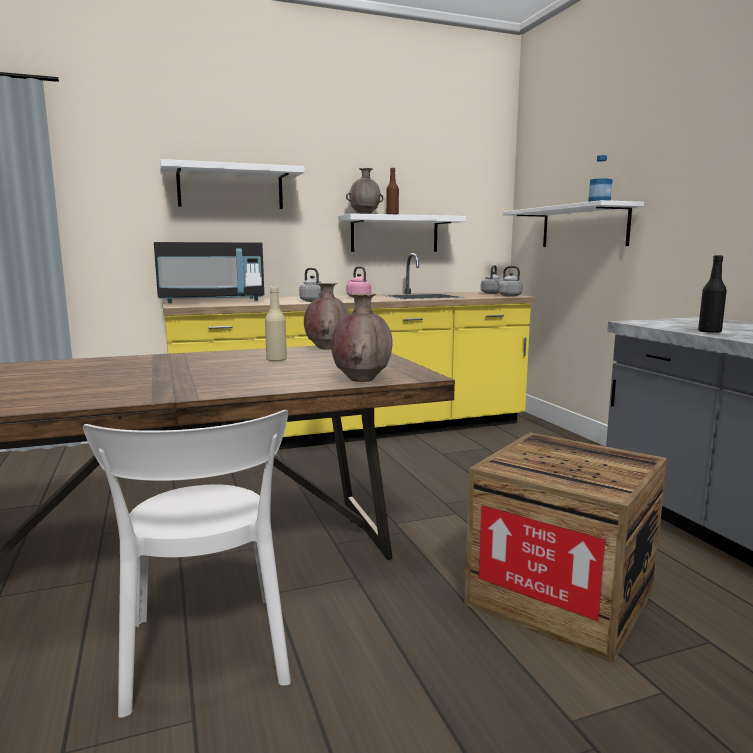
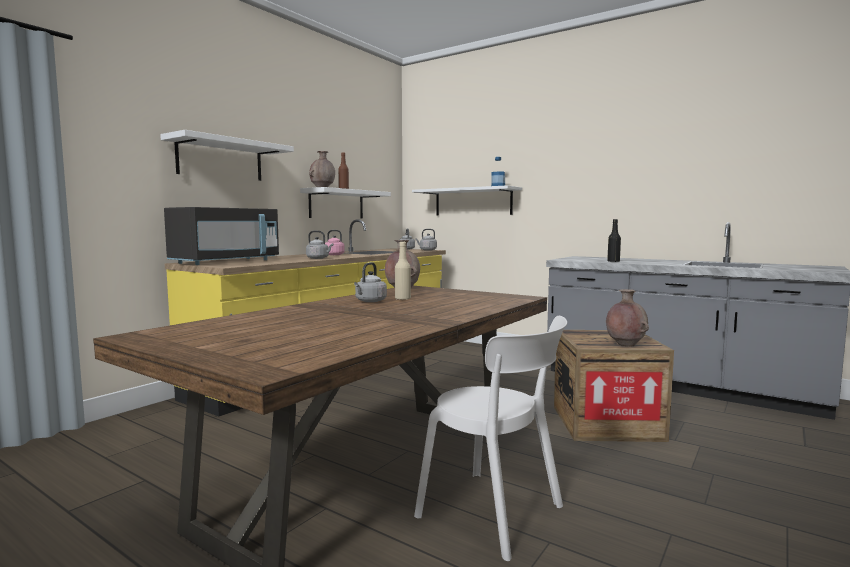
camera: 35 degrees left, 5 degrees down
brown vase [331,293,393,382] -> brown vase moved to [606,289,649,346]
none -> grey kettle [354,262,387,302]

